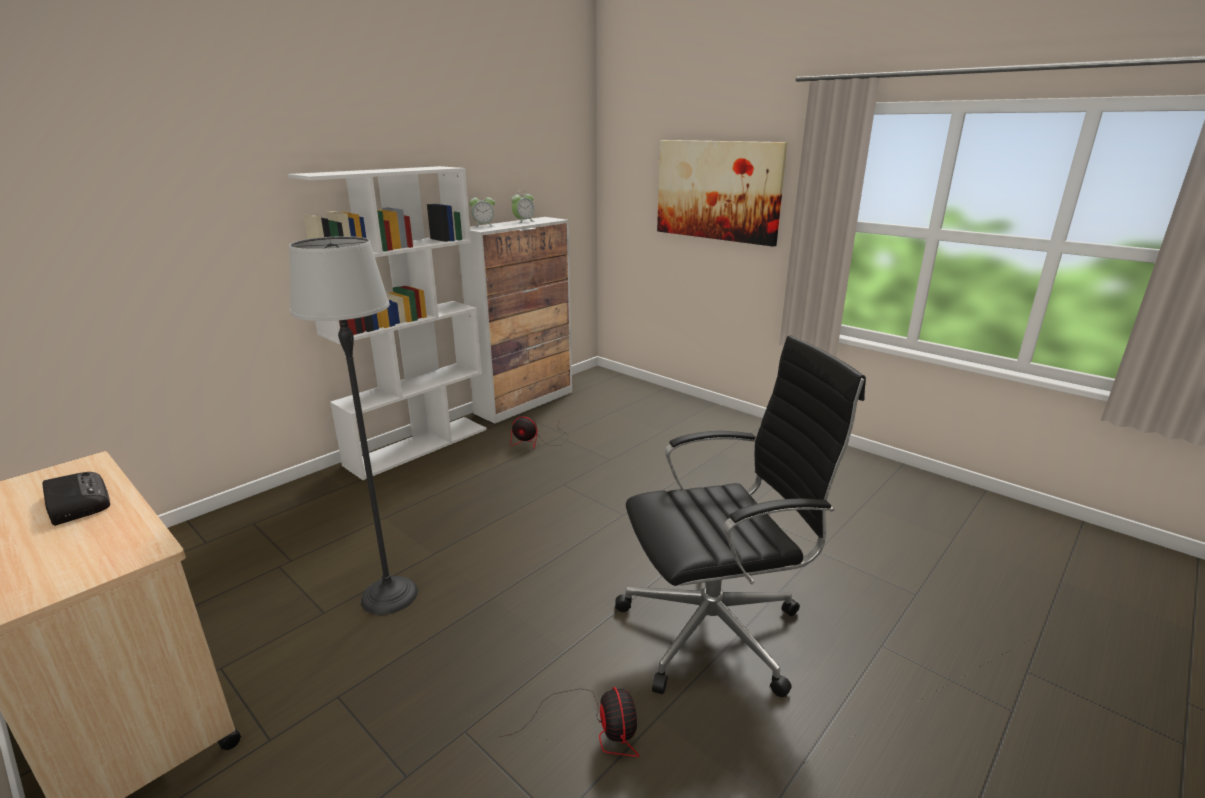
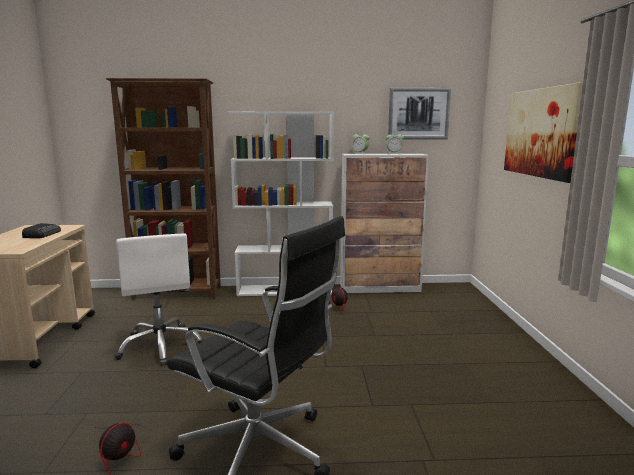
camera: 45 degrees right, 10 degrees down
floor lamp [289,236,418,615] -> white office chair [114,234,205,366]
none -> brown bookcase [105,78,221,300]
none -> picture [388,88,451,140]

